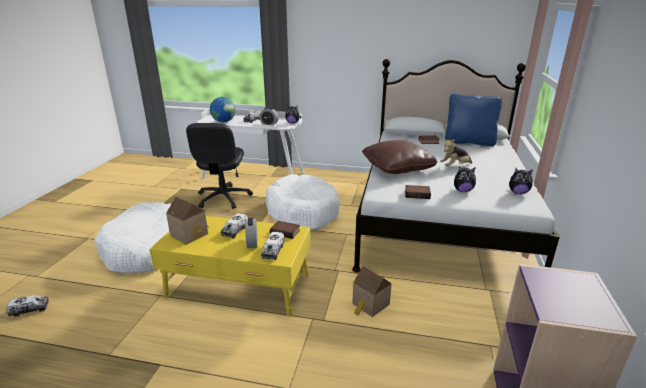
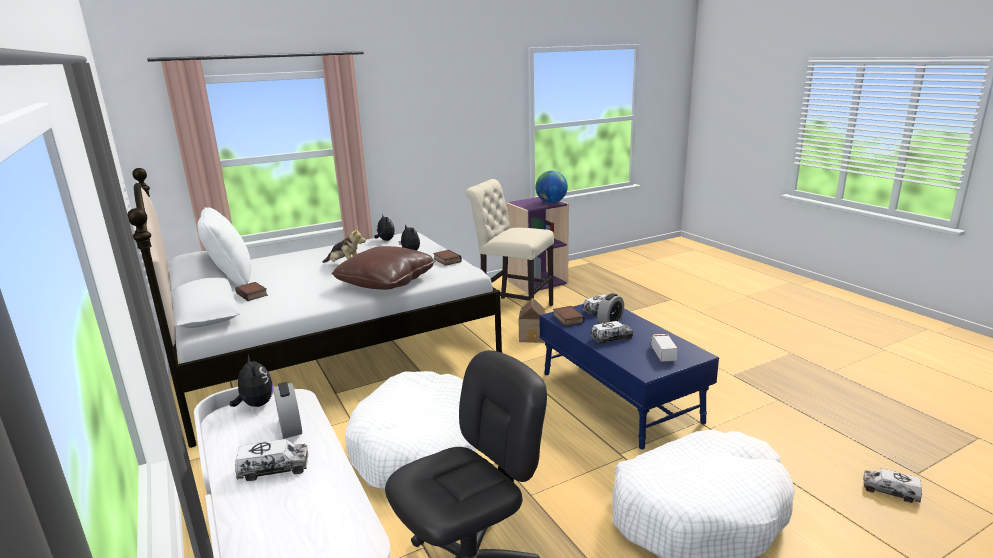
camera: 130 degrees left, 5 degrees down
yellow coffee table [149,216,310,316] -> blue coffee table [539,304,719,450]
toy house [166,197,209,245] -> toy truck [651,334,678,362]
globe [210,97,235,122] -> globe moved to [536,171,568,203]
blue pillow [445,94,502,146] -> white pillow [198,208,251,285]
none -> beige stool [466,179,554,306]

